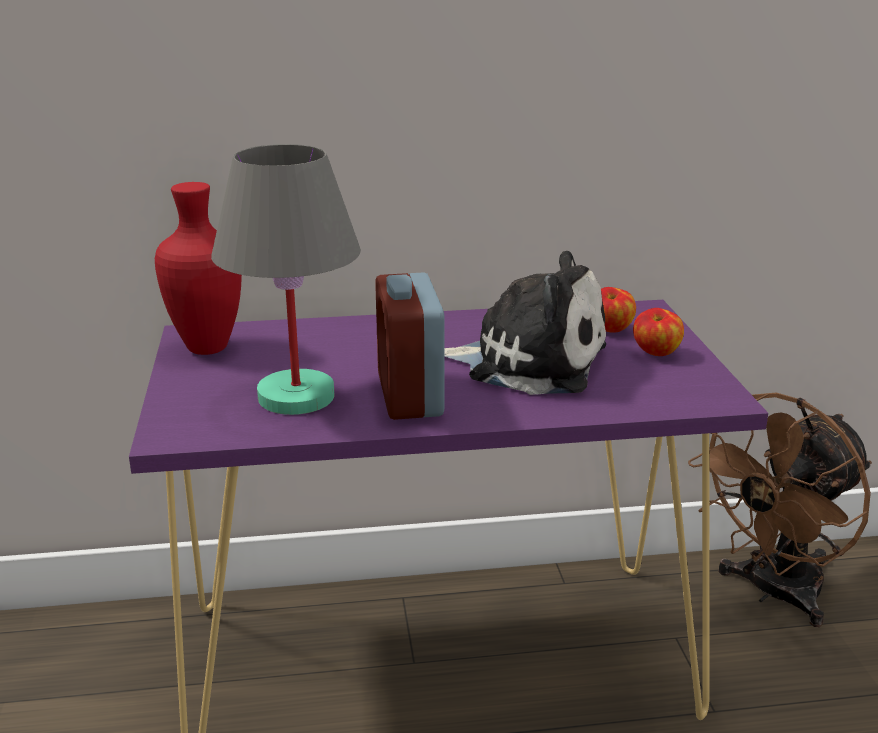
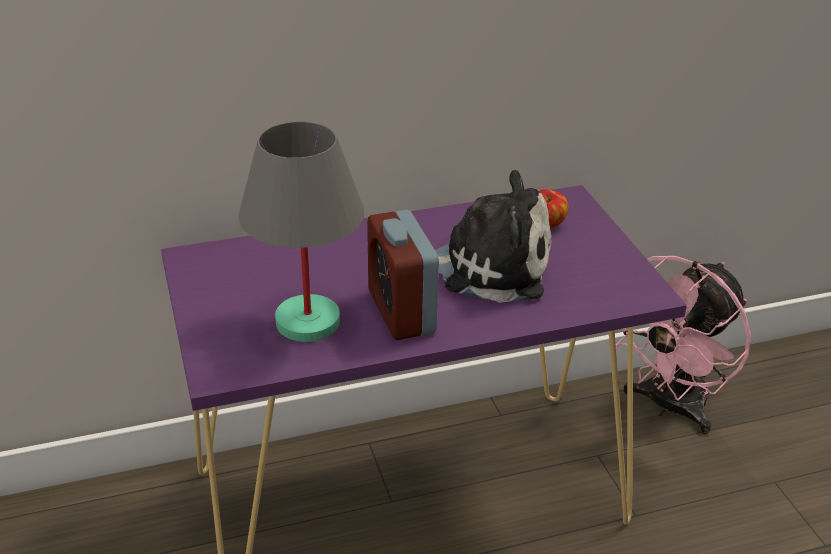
camera: 10 degrees left, 10 degrees up
red vase [155,182,242,355] -> none
apple [633,308,684,356] -> none
brown fan [688,392,872,627] -> pink fan [616,256,751,434]

